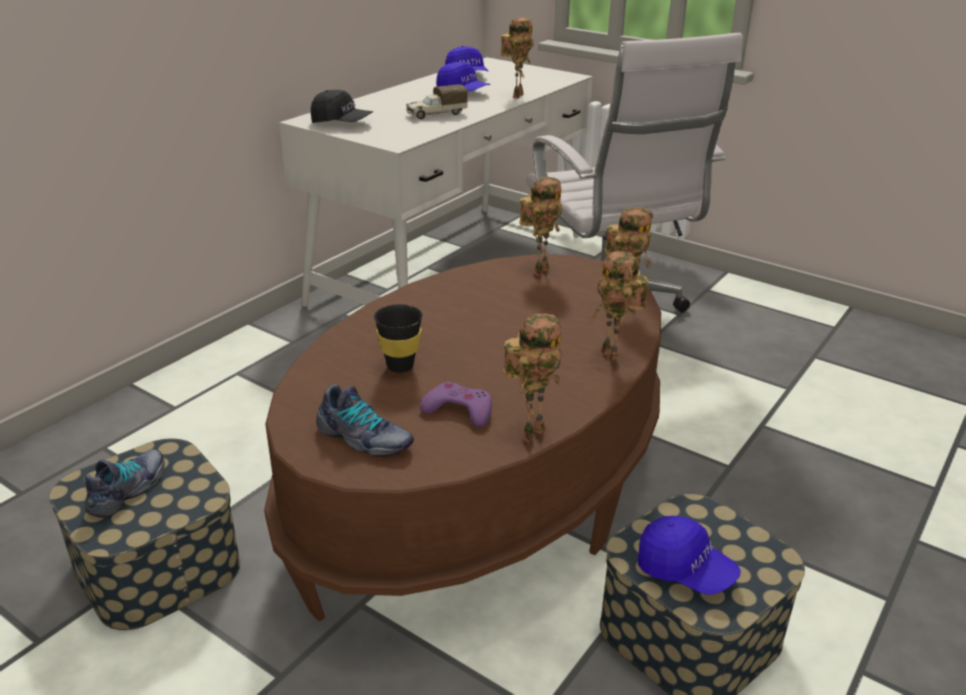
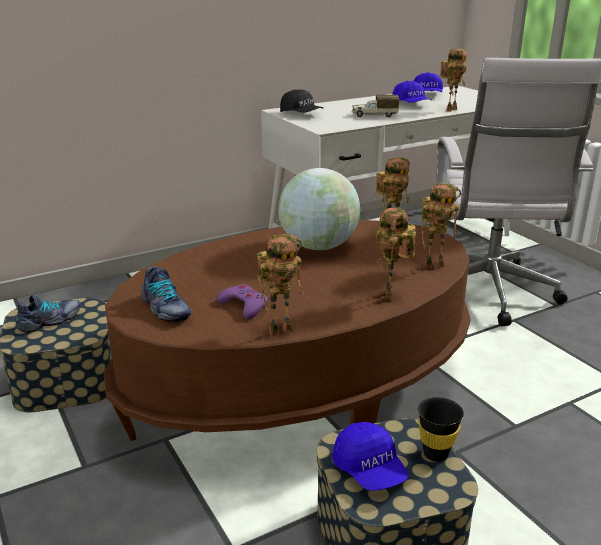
camera: 25 degrees right, 5 degrees down
black cup [374,304,423,373] -> black cup moved to [418,397,464,462]
none -> globe [279,168,360,250]

